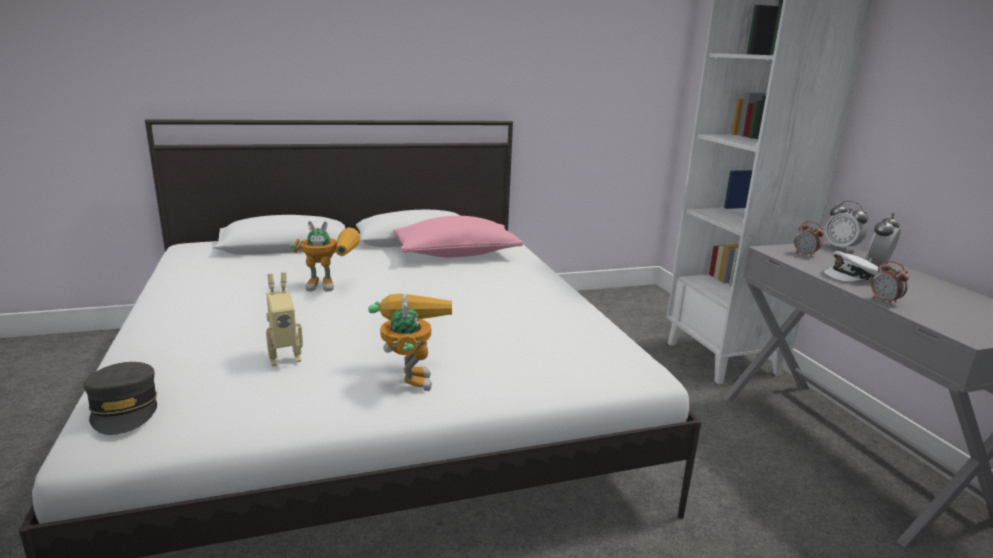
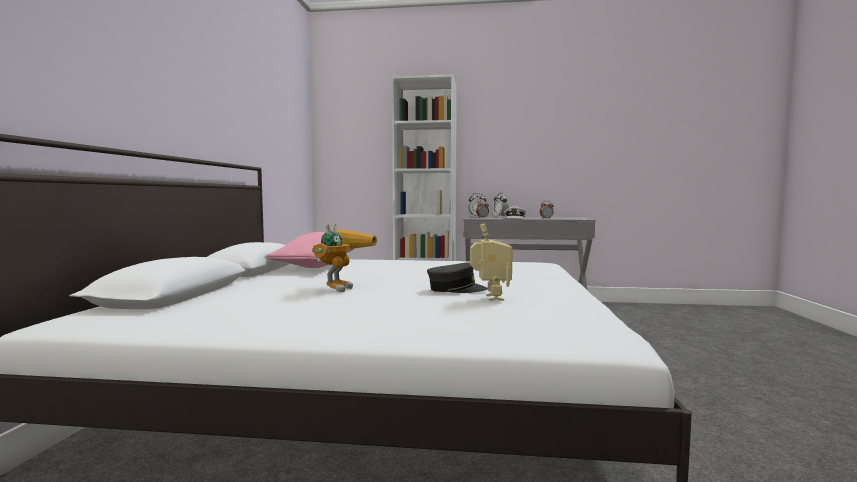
camera: 65 degrees left, 15 degrees down
grey cap [83,362,157,435] -> grey cap moved to [427,262,488,293]
toy robot [368,294,452,391] -> none

